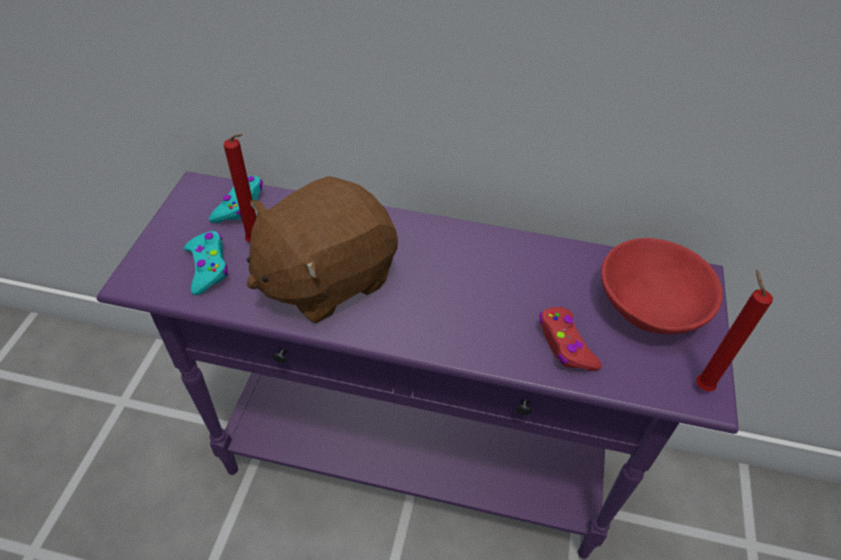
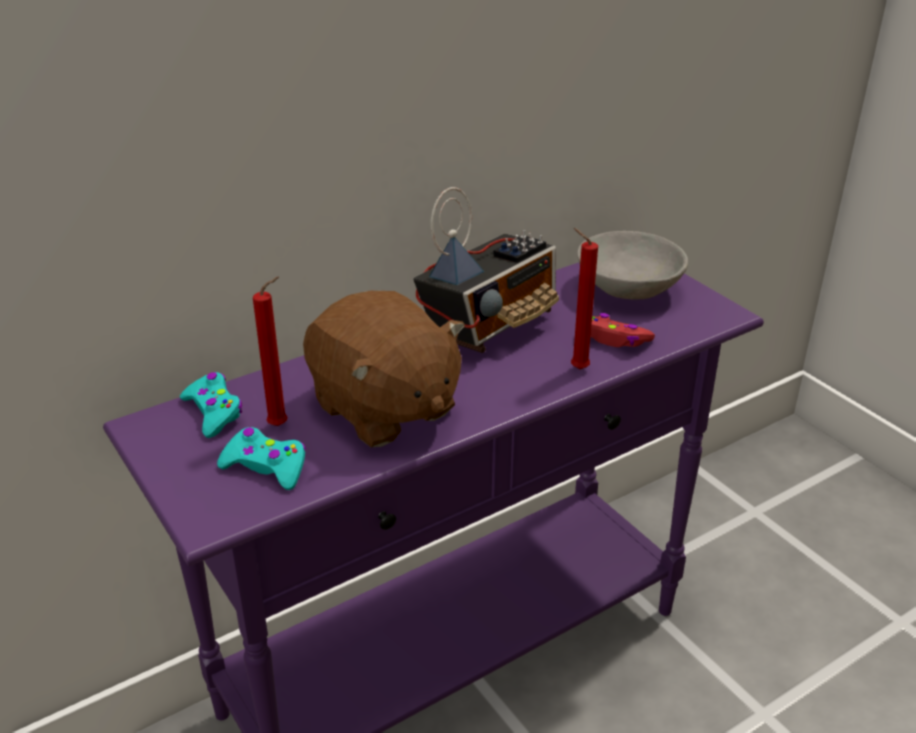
camera: 45 degrees left, 15 degrees down
brown plush toy [247,176,398,323] -> brown plush toy turned 45 degrees counterclockwise [303,291,465,447]
red bowl [601,238,722,334] -> grey bowl [577,231,688,300]
red candle [696,270,773,392] -> red candle moved to [571,228,598,369]
none -> radio [414,187,559,353]

